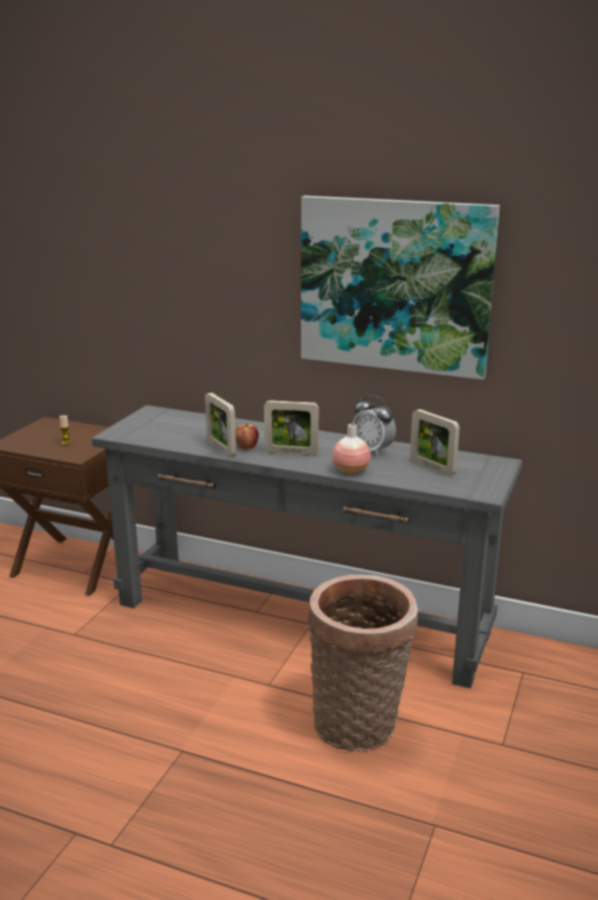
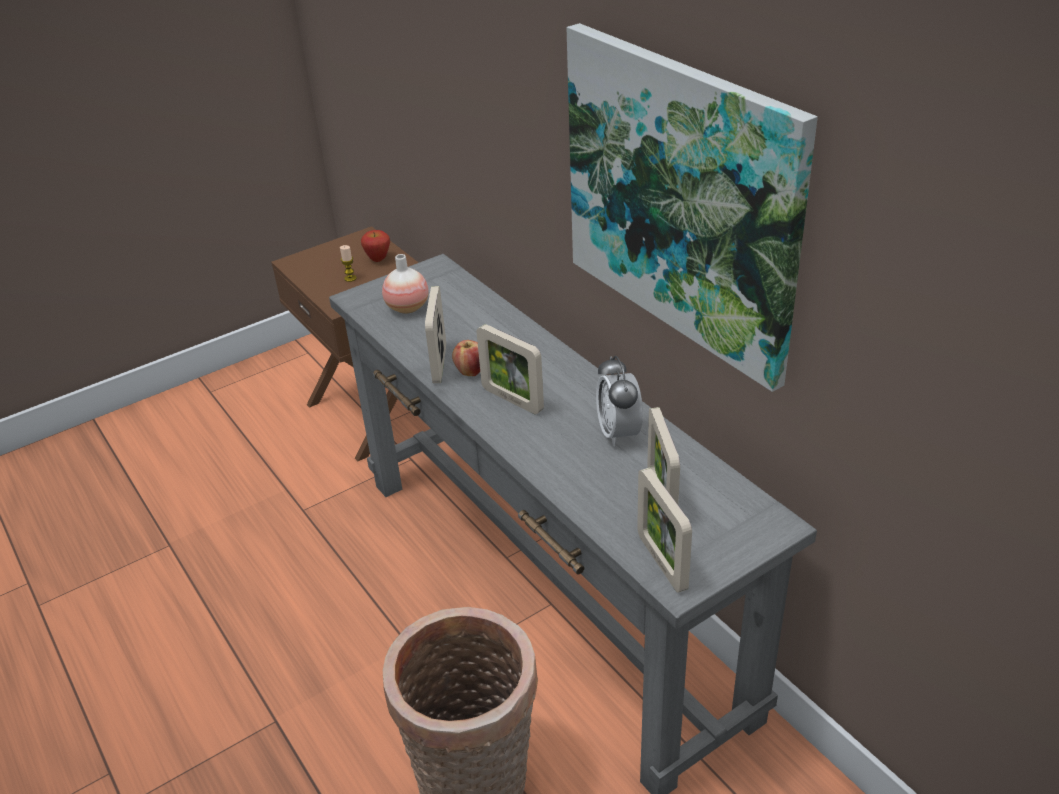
camera: 35 degrees right, 15 degrees up
vase [332,424,371,475] -> vase moved to [382,254,429,314]
none -> apple [361,230,390,262]
none -> picture frame [637,468,692,593]

